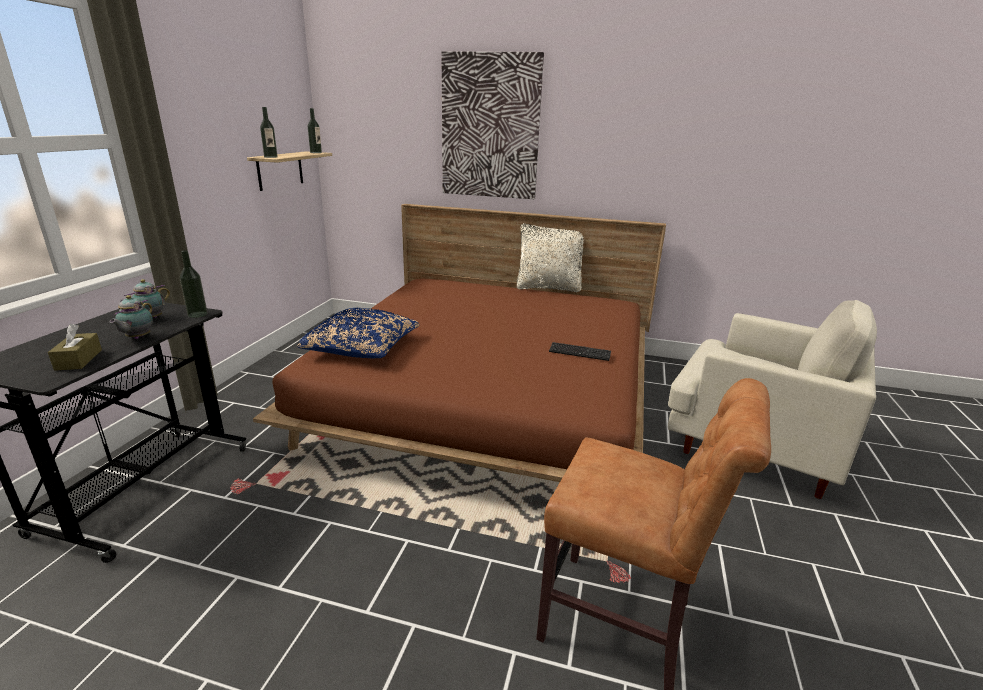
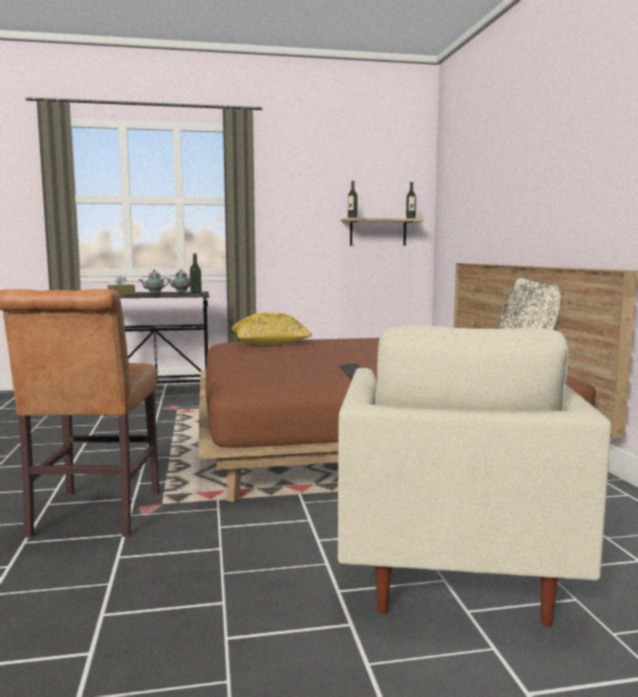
camera: 65 degrees right, 15 degrees down
blue pillow [297,307,419,358] -> yellow pillow [232,313,312,345]
picture [441,51,544,199] -> none

